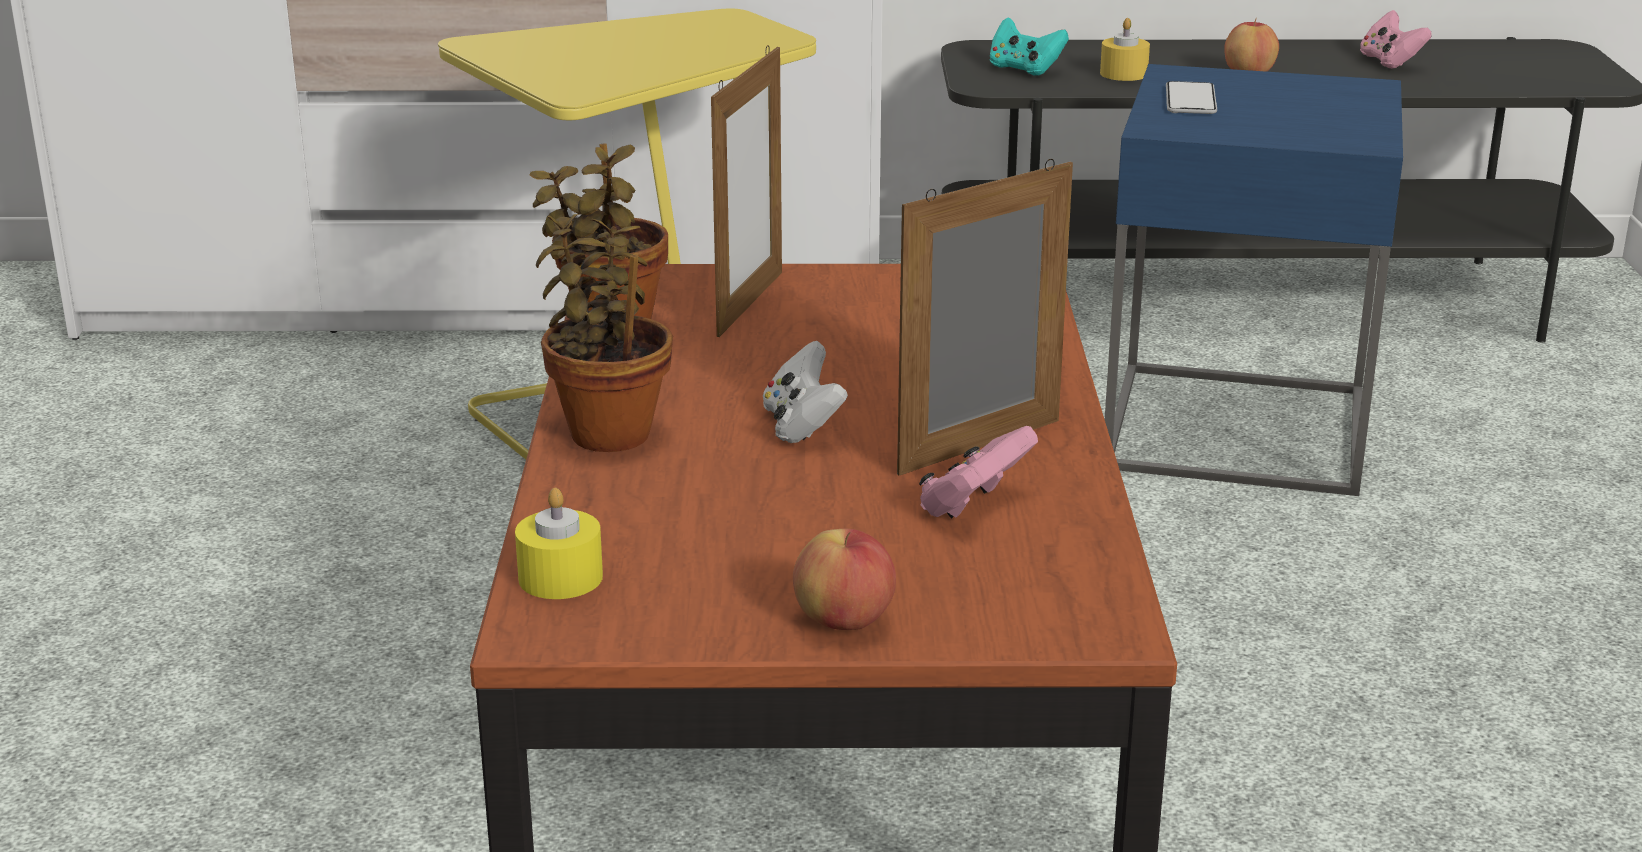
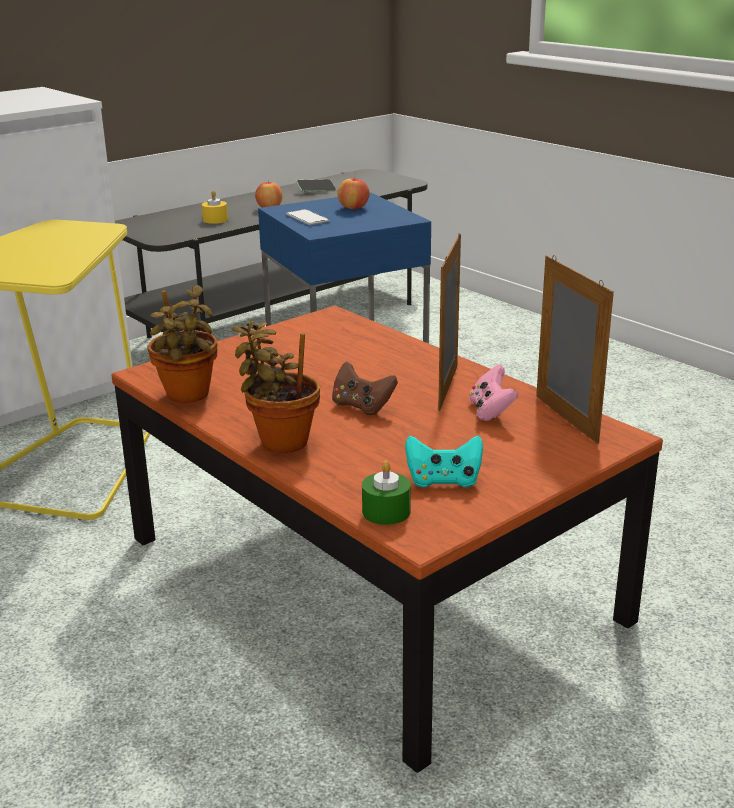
camera: 40 degrees left, 0 degrees up
yellow candle [515,488,603,599] -> green candle [362,461,411,525]
picture frame [711,45,782,337] -> picture frame moved to [536,255,614,444]
white game controller [763,341,848,443] -> brown game controller [332,361,398,415]
apple [793,529,896,630] -> apple moved to [337,176,370,209]
turquoise game controller [989,17,1069,76] -> turquoise game controller moved to [405,436,483,487]
pink game controller [1360,10,1432,69] -> phone [296,179,337,192]

